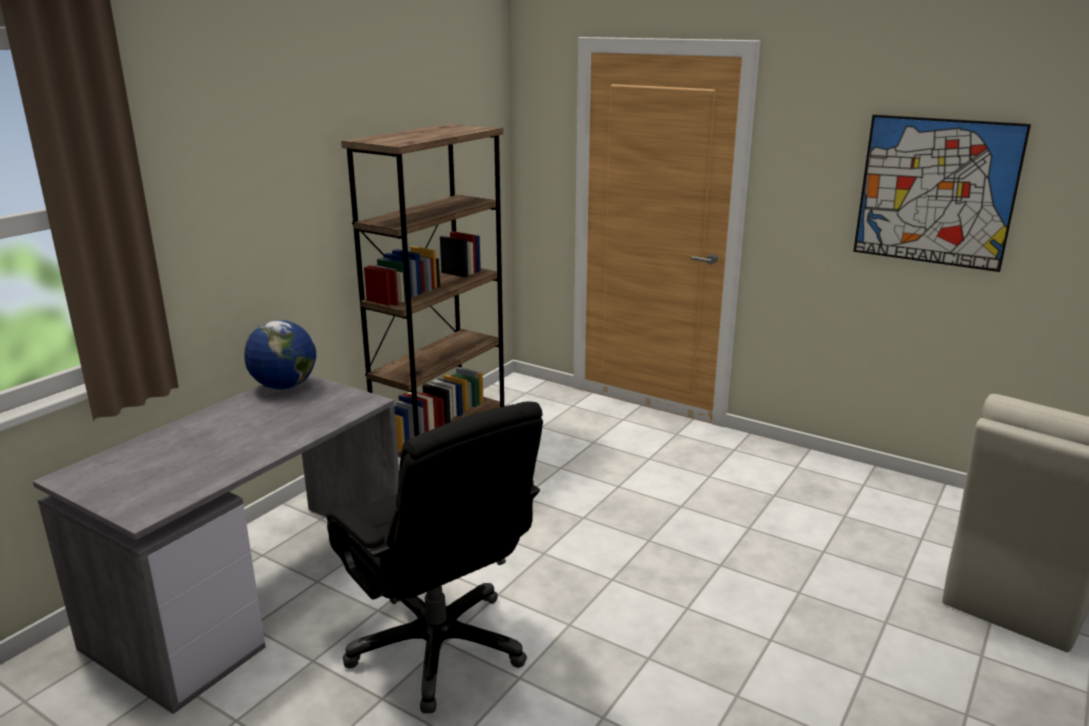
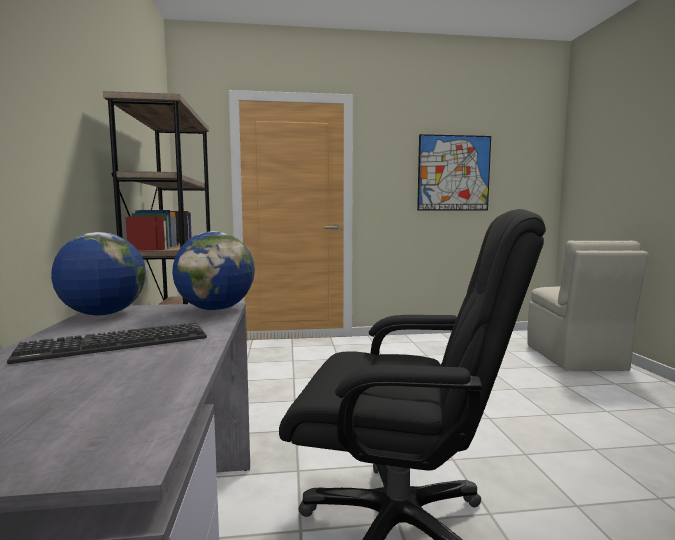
camera: 40 degrees left, 15 degrees down
none -> keyboard [7,322,207,364]
none -> globe [172,231,255,311]

